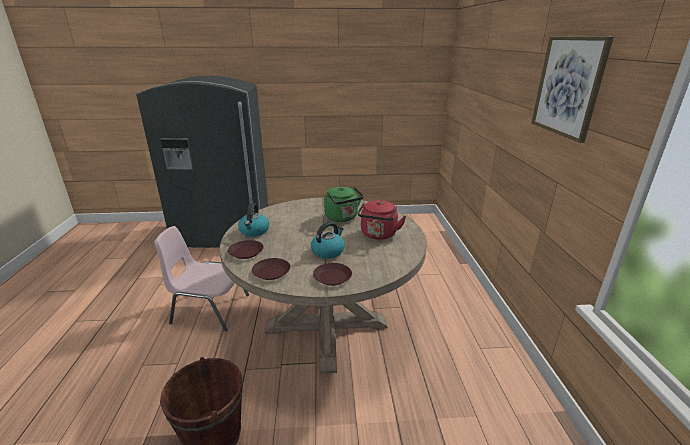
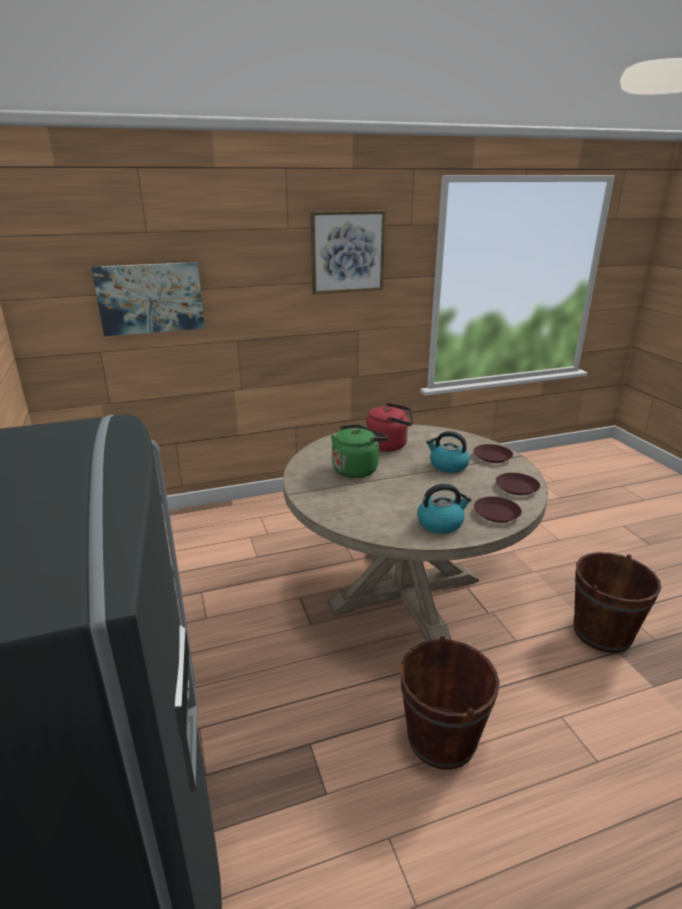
camera: 105 degrees left, 0 degrees up
pink chair [154,226,249,332] -> brown bucket [400,636,500,770]
none -> picture [91,262,205,336]

